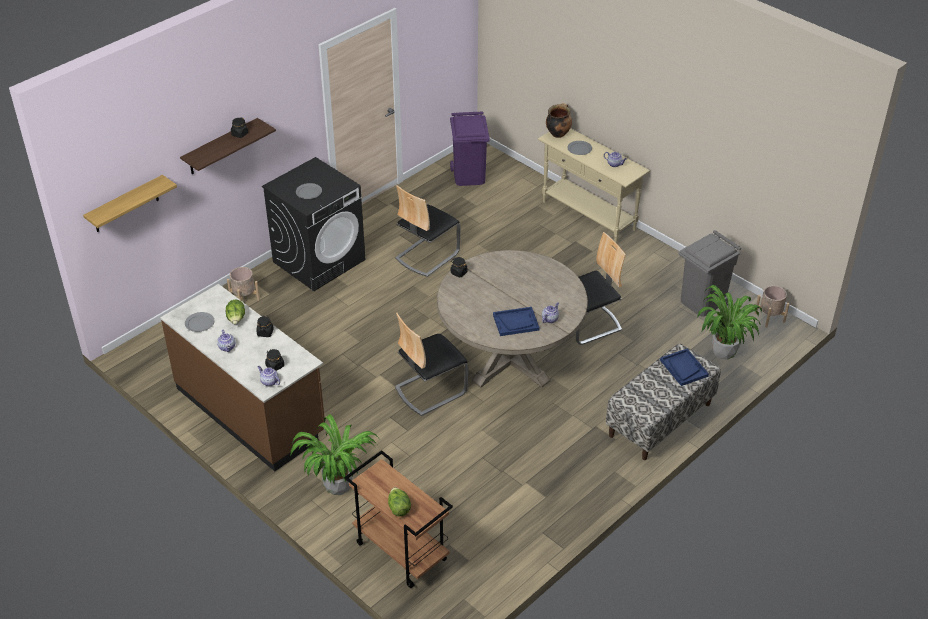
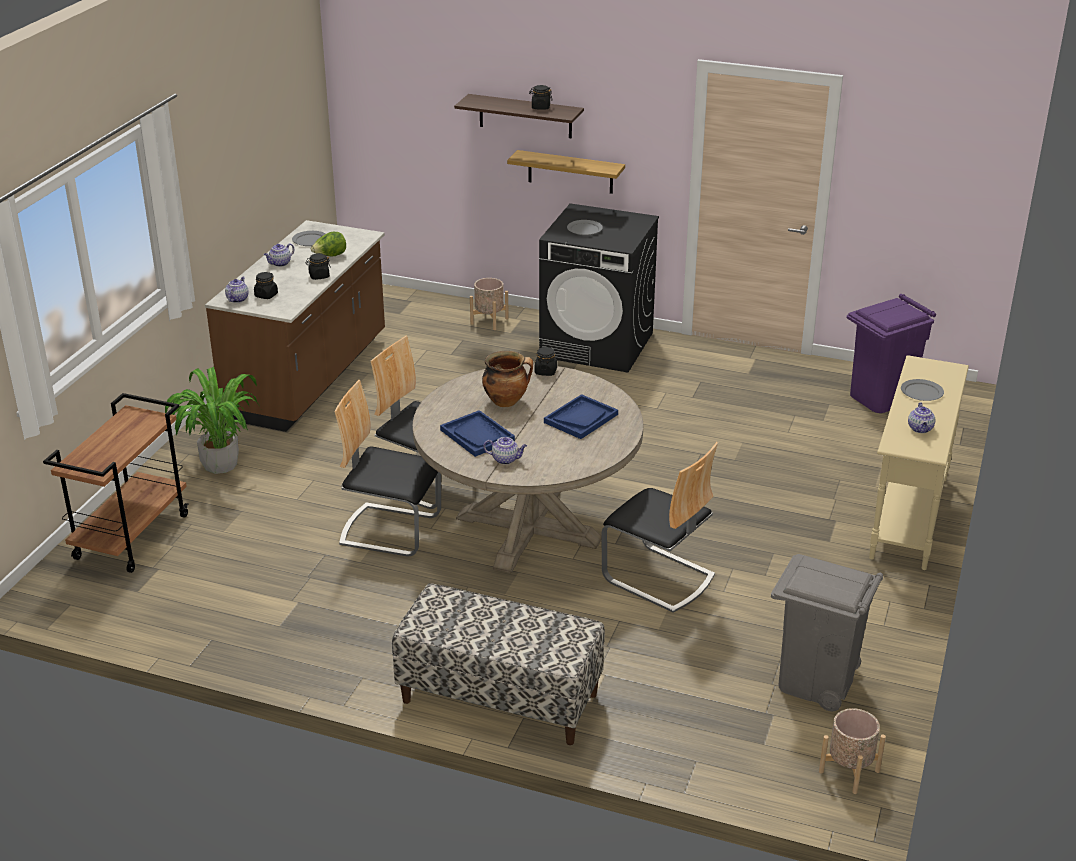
camera: 65 degrees right, 10 degrees down
shelf [83,175,177,232] -> shelf moved to [507,150,625,194]
lettuce [388,487,411,517] -> none
chair [395,185,460,277] -> chair moved to [334,380,441,557]
cooking pot [546,103,572,138] -> cooking pot moved to [482,351,533,407]
blue tray [660,349,709,386] -> blue tray moved to [544,394,618,439]
potted plant [697,285,762,360] -> none

